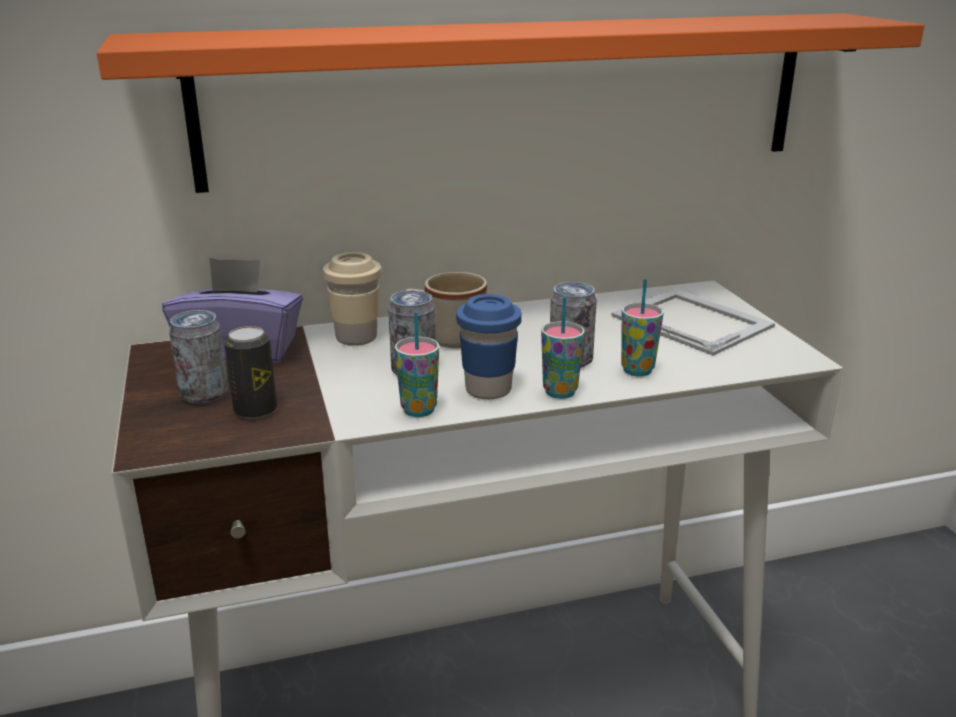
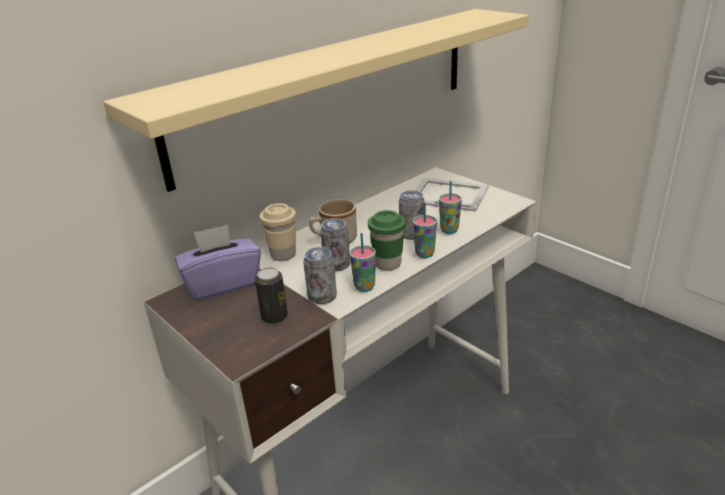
camera: 25 degrees left, 5 degrees up
orange shelf [97,13,924,193] -> beige shelf [103,9,529,192]
can [169,310,228,404] -> can moved to [303,247,337,304]
blue cup [456,294,522,399] -> green cup [368,210,405,271]

